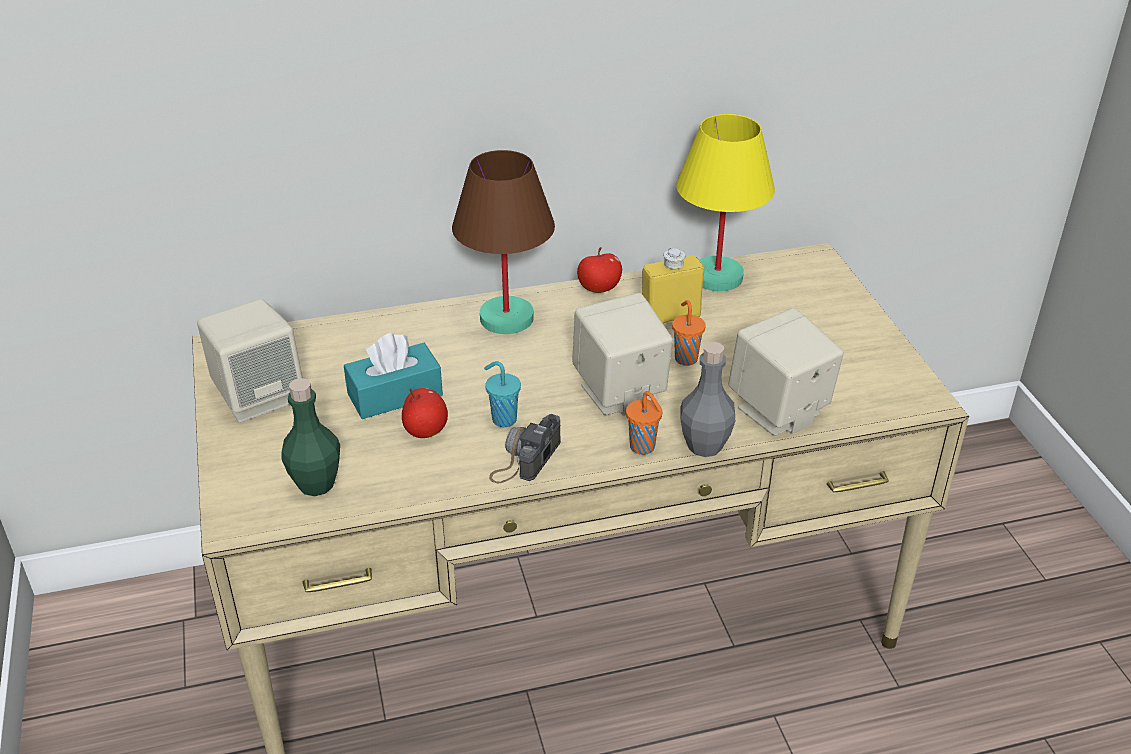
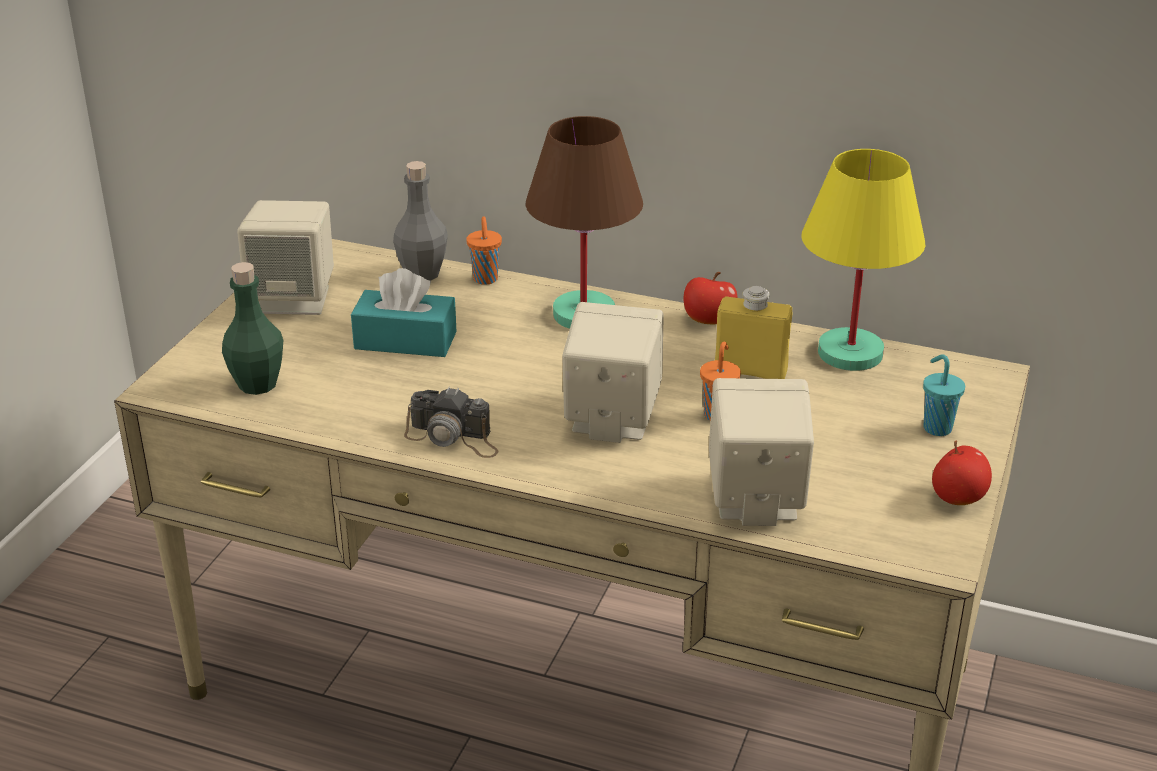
camera: 35 degrees right, 5 degrees down
apple [402,388,448,438] -> apple moved to [932,441,992,505]
turquoise cup [484,361,521,427] -> turquoise cup moved to [923,354,965,436]
camera [489,414,561,483] -> camera turned 135 degrees counterclockwise [404,386,498,458]
orange cup [626,391,663,455] -> orange cup moved to [466,216,502,285]
grey bottle [680,342,735,457] -> grey bottle moved to [393,161,448,281]

